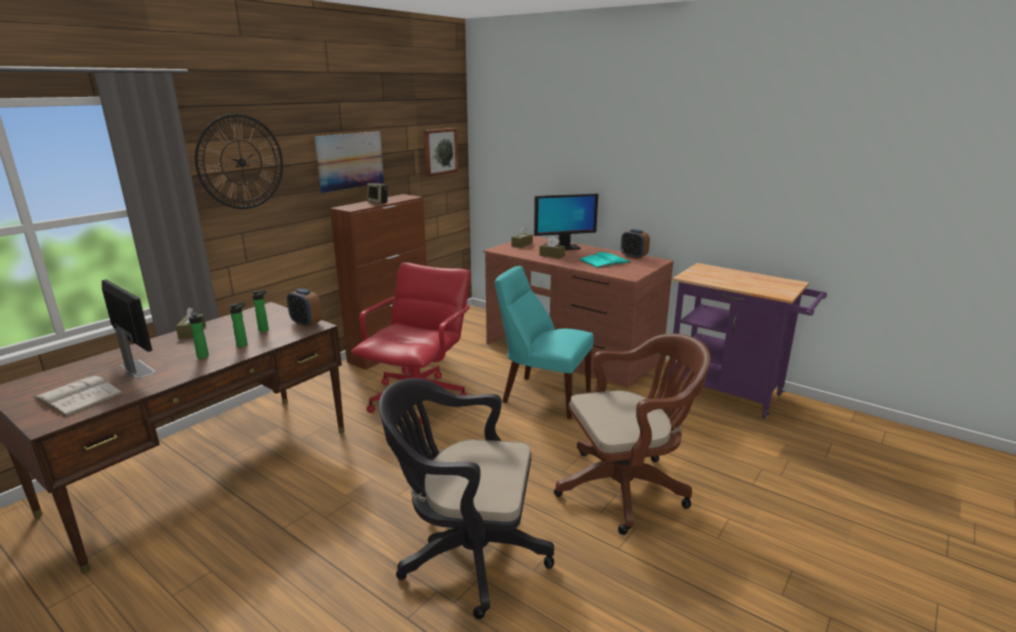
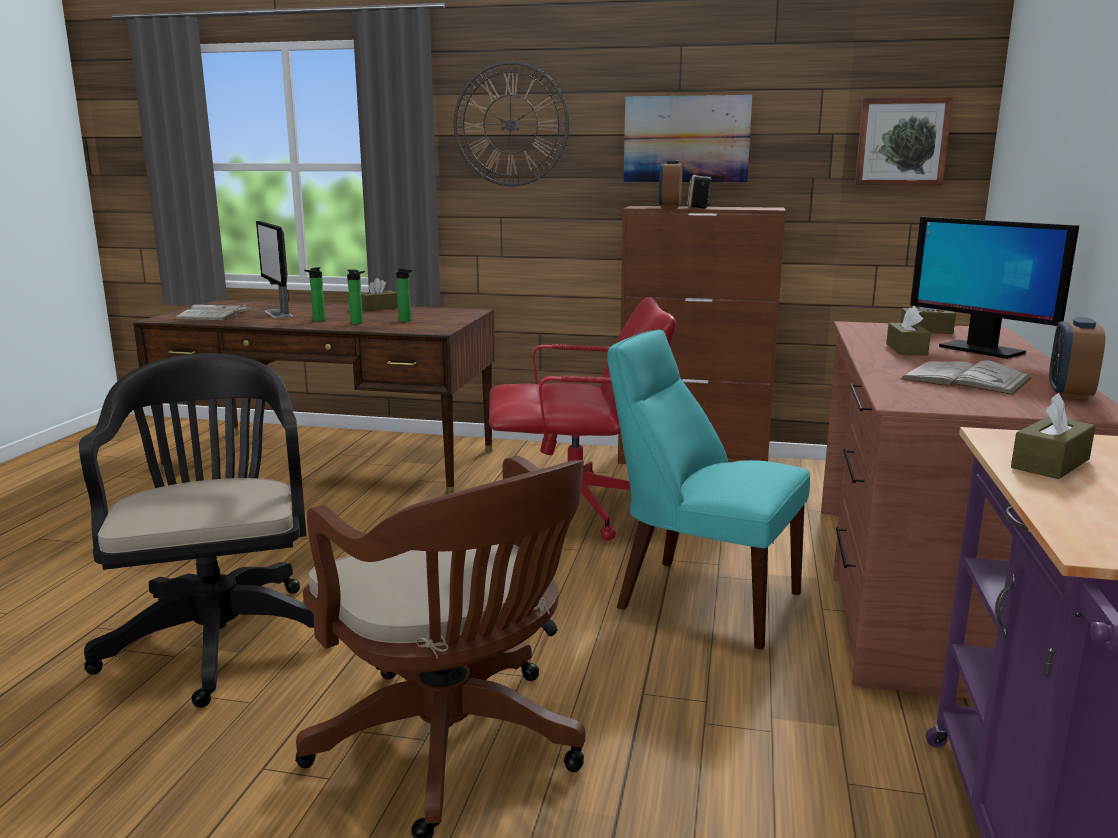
camera: 65 degrees right, 5 degrees down
monitor [102,279,155,378] -> monitor turned 135 degrees clockwise [256,221,293,318]
alarm clock [287,288,322,327] -> alarm clock moved to [659,160,683,208]
turquoise chair [495,266,594,419] -> turquoise chair turned 60 degrees counterclockwise [607,330,810,650]
turquoise book [580,252,631,268] -> white book [900,360,1032,395]
none -> brown tissue box [1011,393,1096,479]

